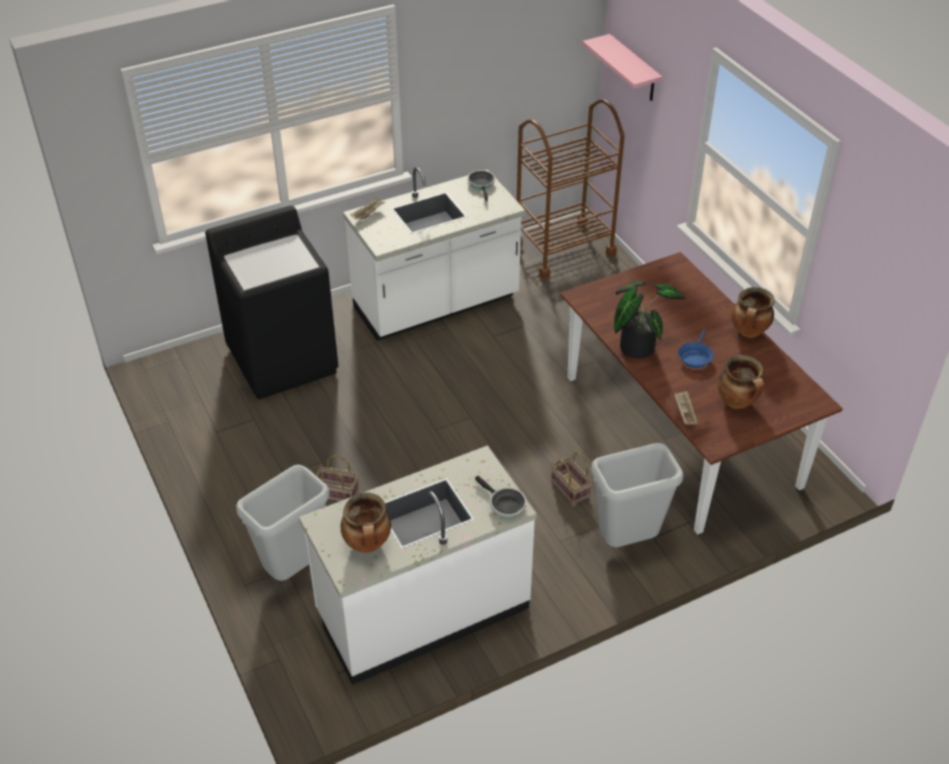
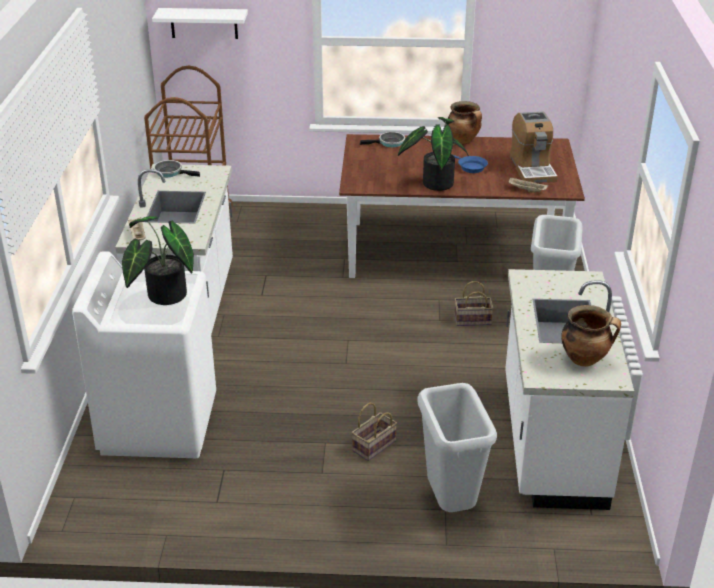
camera: 60 degrees left, 10 degrees down
black washing machine [205,205,338,399] -> white washing machine [72,251,216,458]
frying pan [475,476,527,518] -> frying pan moved to [360,132,405,147]
pink shelf [582,34,662,101] -> white shelf [152,8,248,39]
cooking pot [718,355,764,409] -> coffee machine [510,112,558,183]
none -> potted plant [122,216,194,305]

